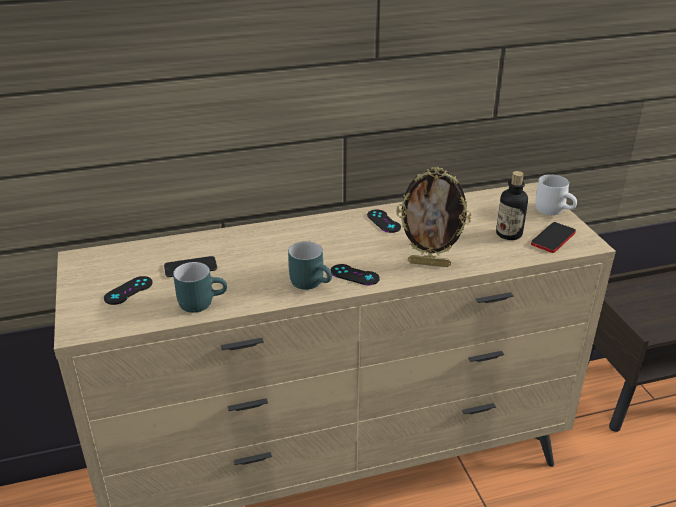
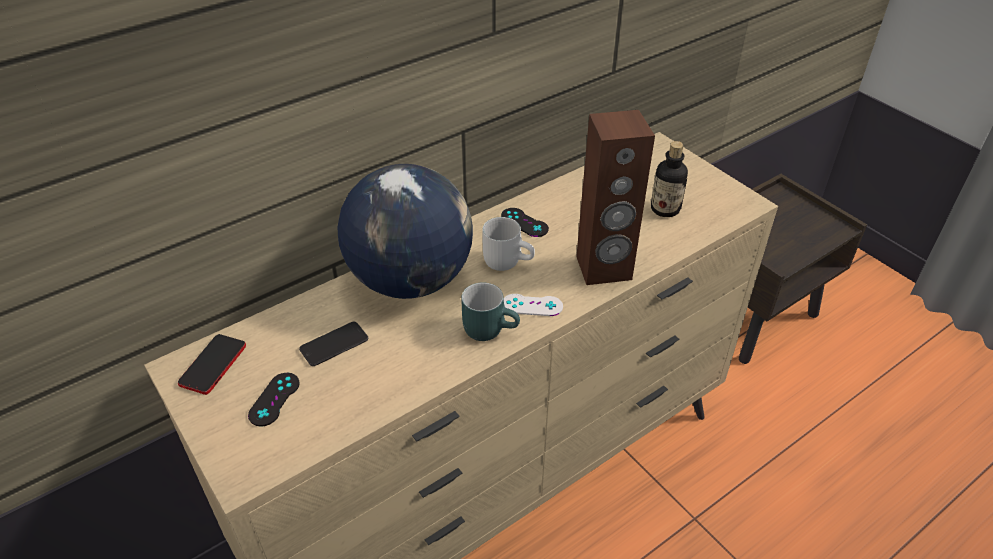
camera: 20 degrees left, 10 degrees up
turquoise mug [173,262,227,313] -> none
black game controller [331,264,380,285] -> white game controller [504,294,563,316]
picture frame [396,167,471,267] -> brown speaker [576,110,655,285]
phone [531,222,576,253] -> phone moved to [178,334,246,395]
white mug [535,174,577,215] -> white mug moved to [482,217,535,271]
none -> globe [337,164,473,299]

